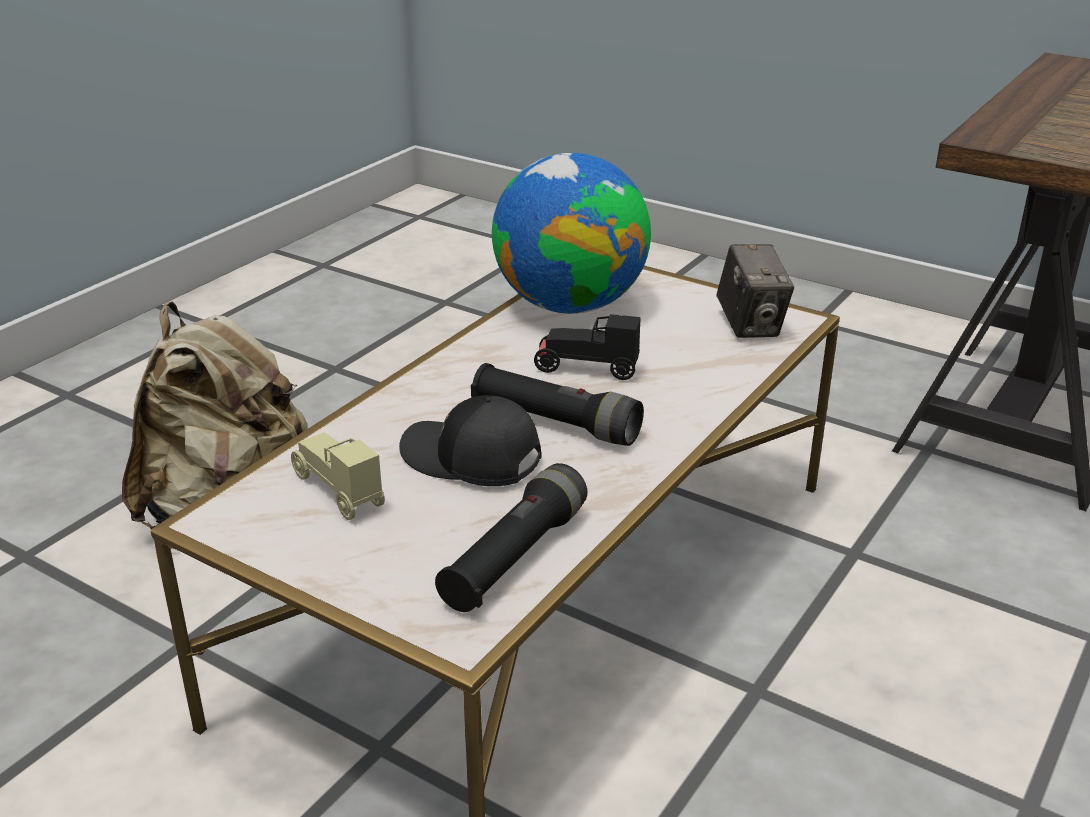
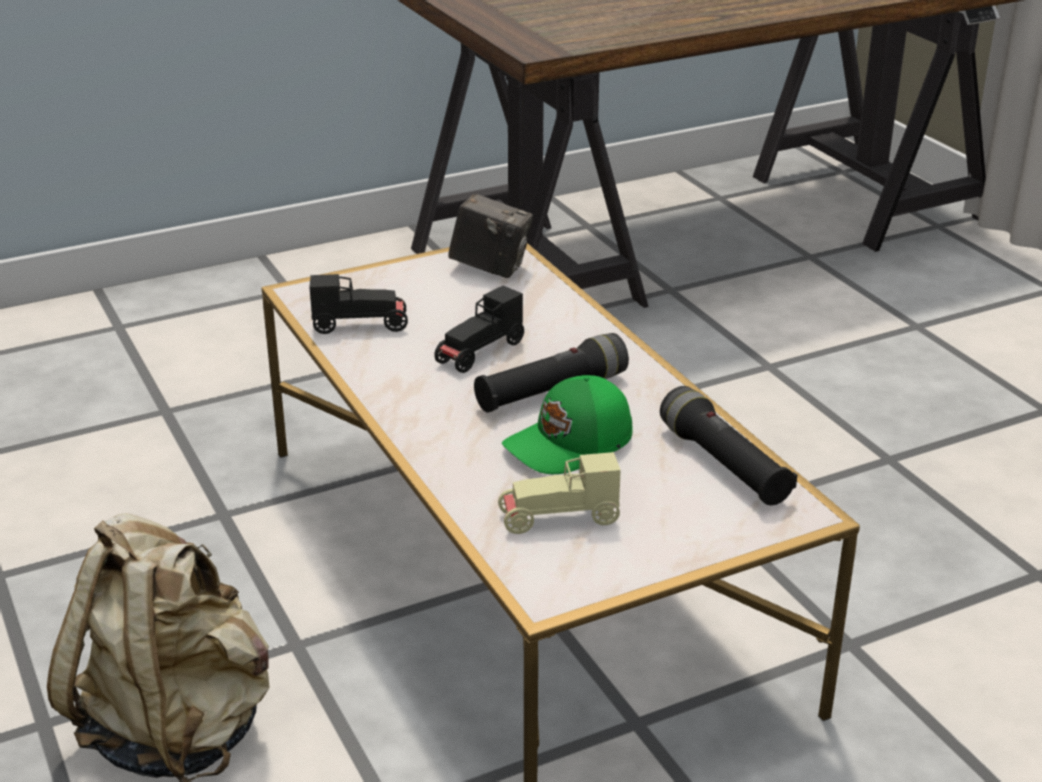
camera: 60 degrees left, 0 degrees up
black cap [399,395,541,486] -> green cap [502,375,633,474]
globe [492,153,651,314] -> black toy car [309,274,408,334]

